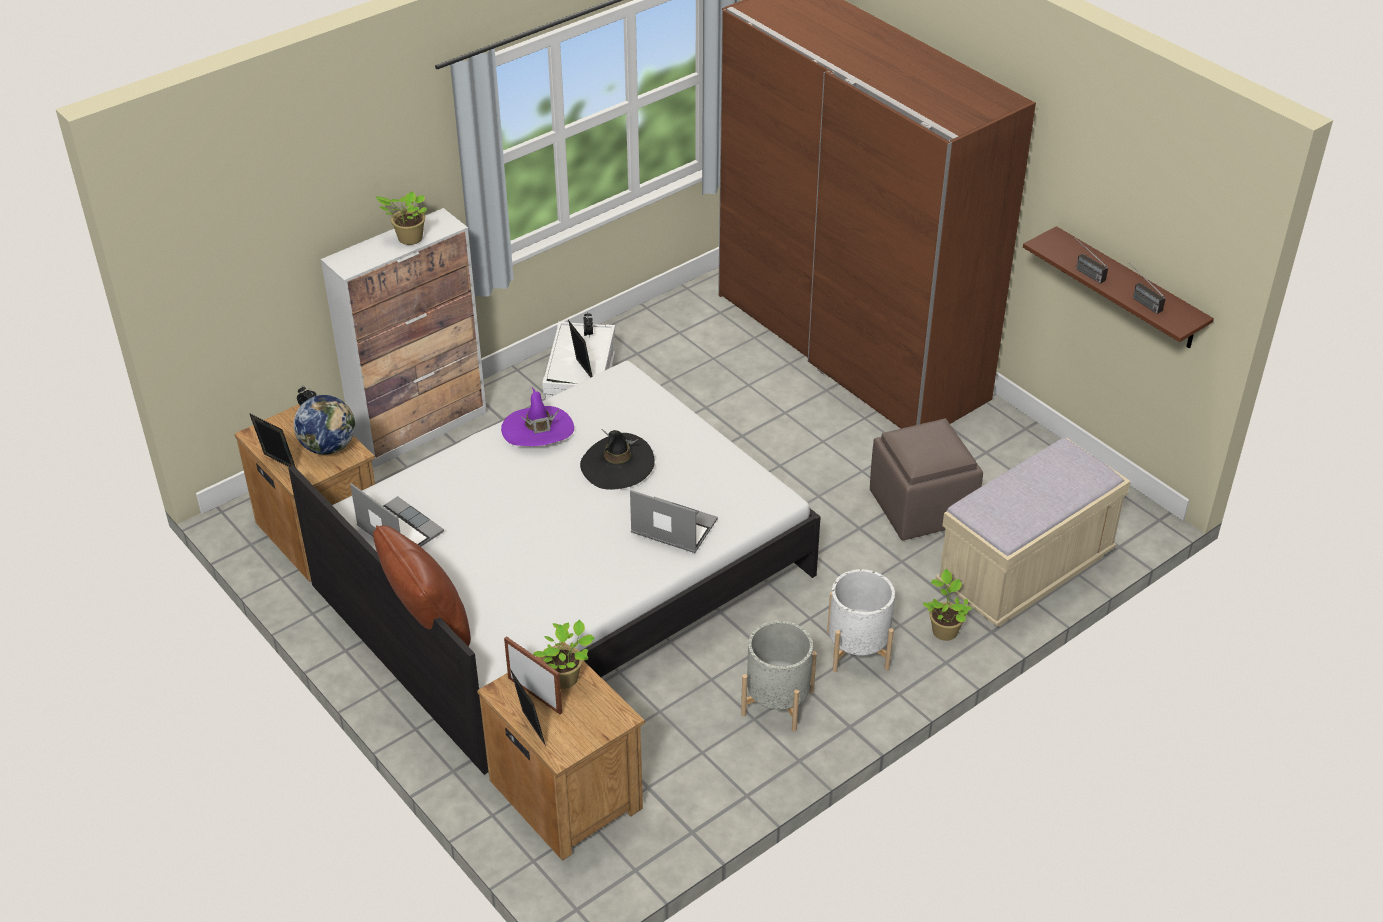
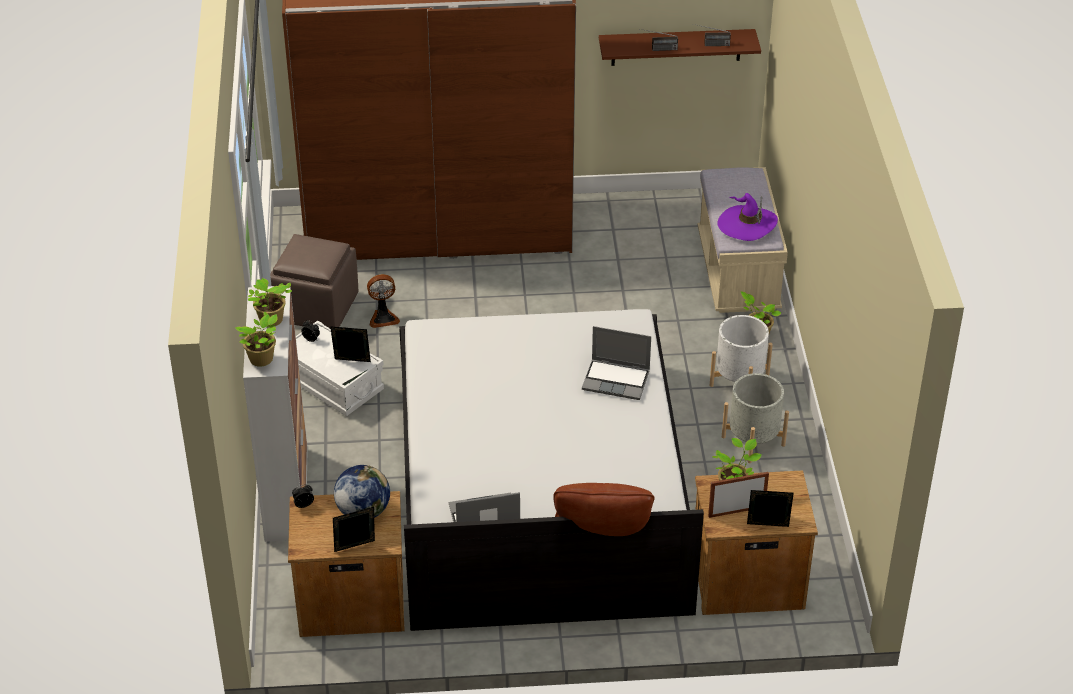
camera: 55 degrees left, 0 degrees up
purple hat [501,388,574,446] -> purple hat moved to [717,193,778,241]
black hat [580,429,655,490] -> none
laptop [630,490,718,553] -> laptop turned 135 degrees counterclockwise [582,326,651,400]
brown ottoman [870,418,983,541] -> brown ottoman moved to [270,234,358,329]
none -> potted plant [235,312,278,367]
none -> fan [367,274,400,328]

